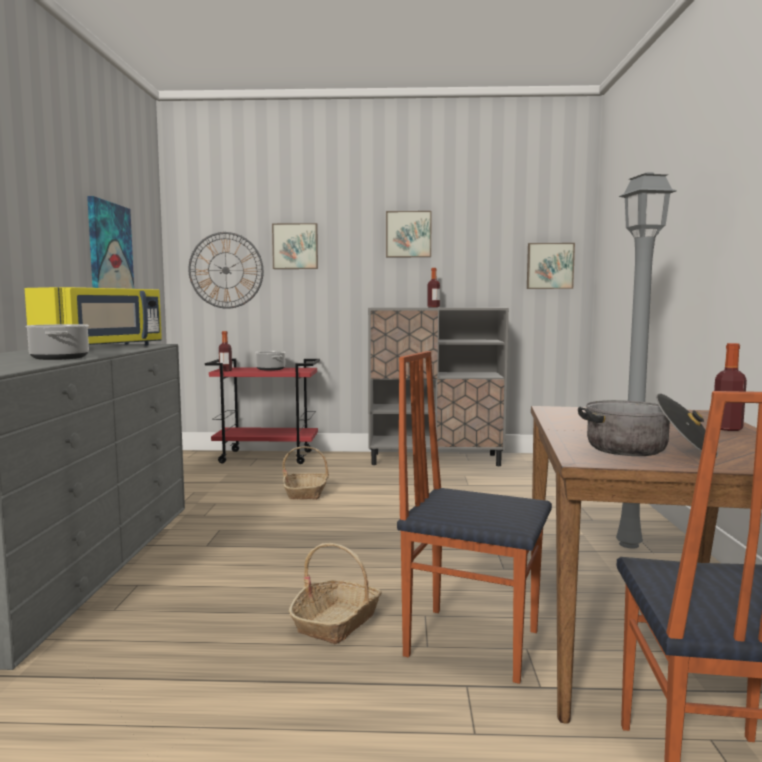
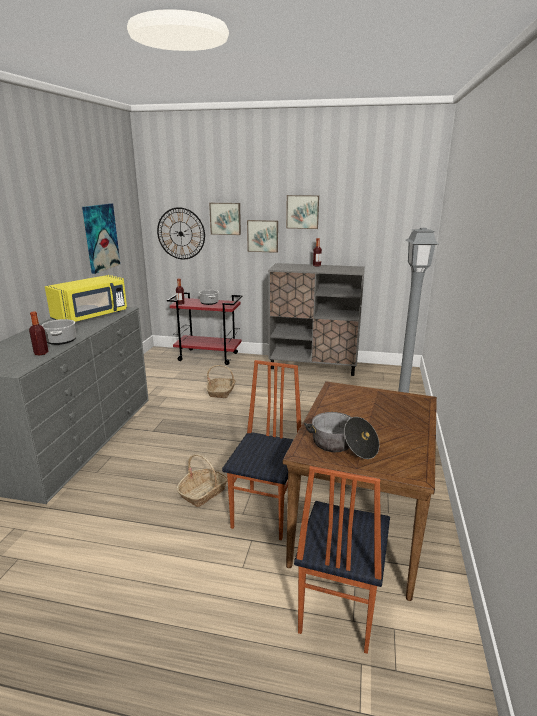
camera: 10 degrees right, 15 degrees up
chair [397,351,552,684] -> chair turned 75 degrees clockwise [222,360,301,540]
picture [527,243,575,289] -> picture moved to [247,220,278,253]
bottle [714,343,747,431] -> bottle moved to [29,311,49,355]

